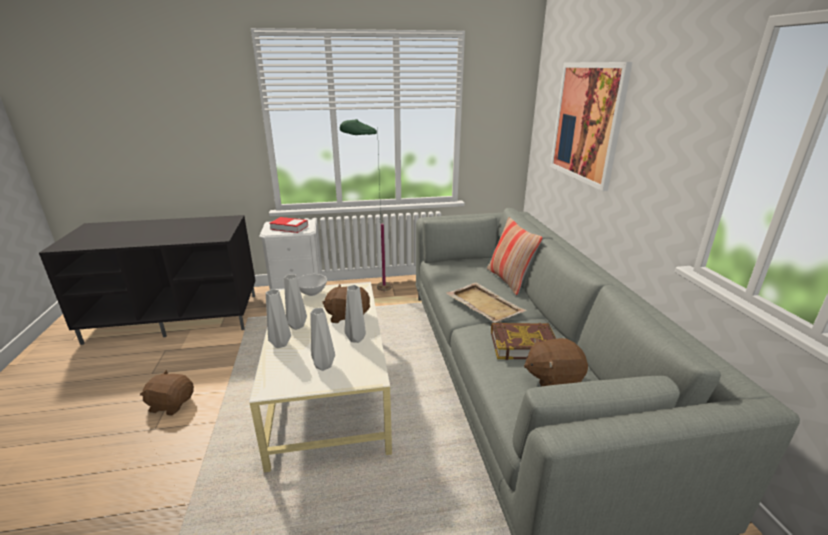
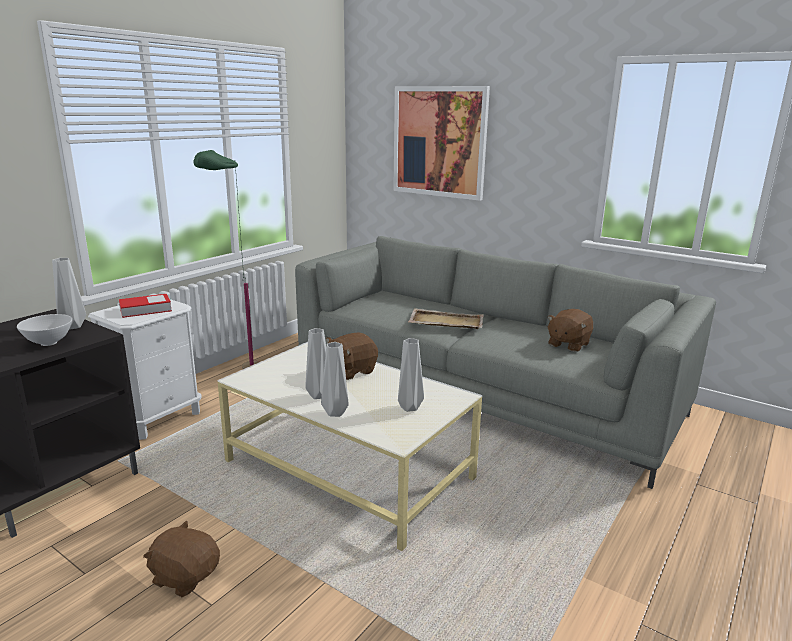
camera: 45 degrees left, 5 degrees down
brown plush toy [140,370,194,416] -> brown plush toy turned 60 degrees clockwise [143,520,220,597]
white bowl [297,274,327,296] -> white bowl moved to [17,314,72,346]
grey vase [344,285,366,343] -> grey vase moved to [52,258,86,330]
pillow [487,217,543,295] -> none
book [491,322,556,360] -> none

